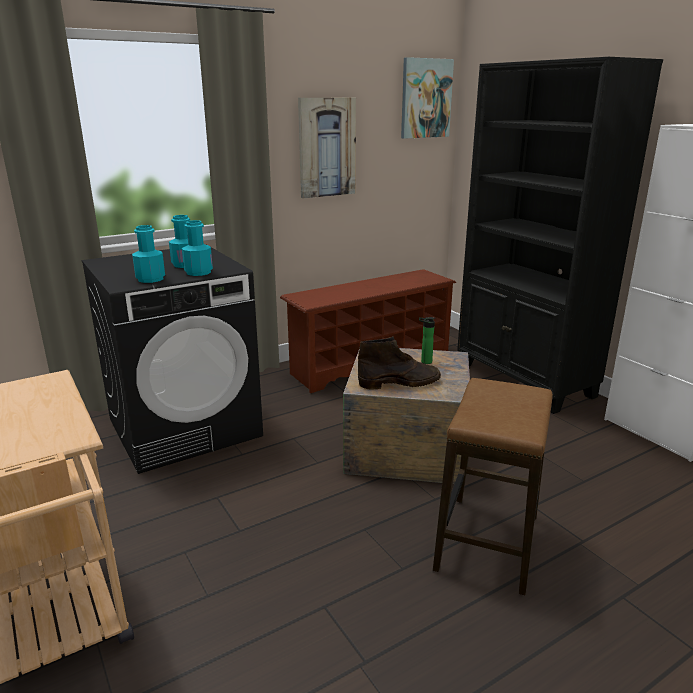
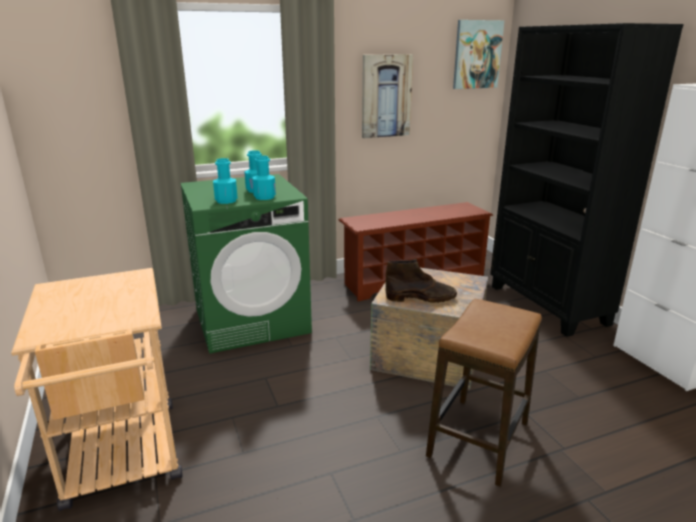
camera: 10 degrees right, 0 degrees up
black washing machine [82,244,263,474] -> green washing machine [180,174,312,354]
bottle [419,317,435,364] -> none

